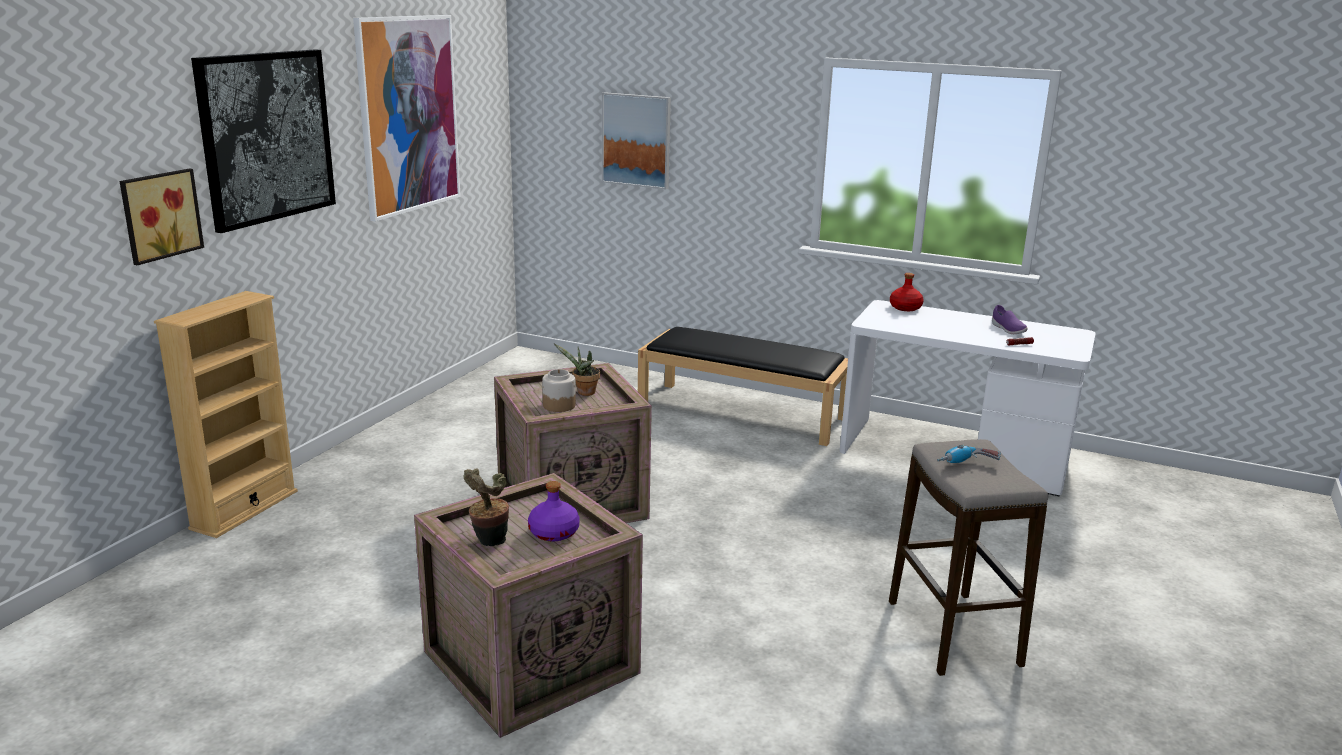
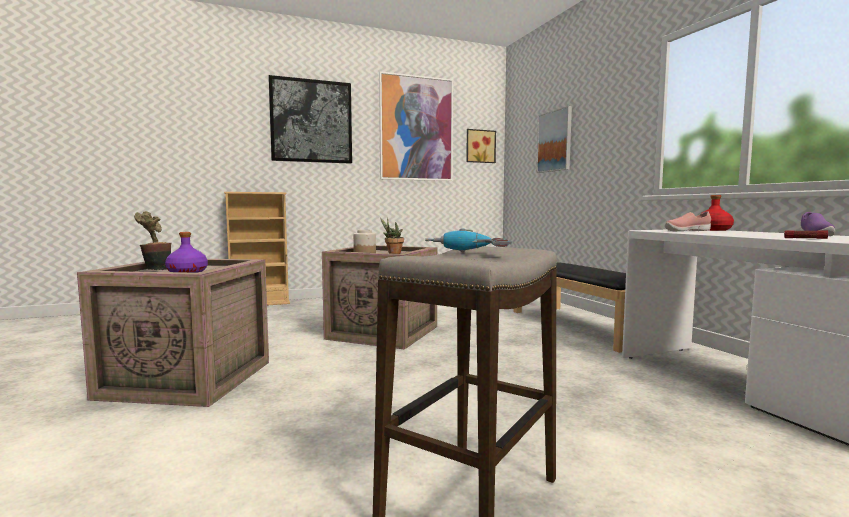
camera: 45 degrees right, 15 degrees down
picture [119,169,204,265] -> picture moved to [466,129,496,163]
none -> pink shoe [665,211,711,232]

